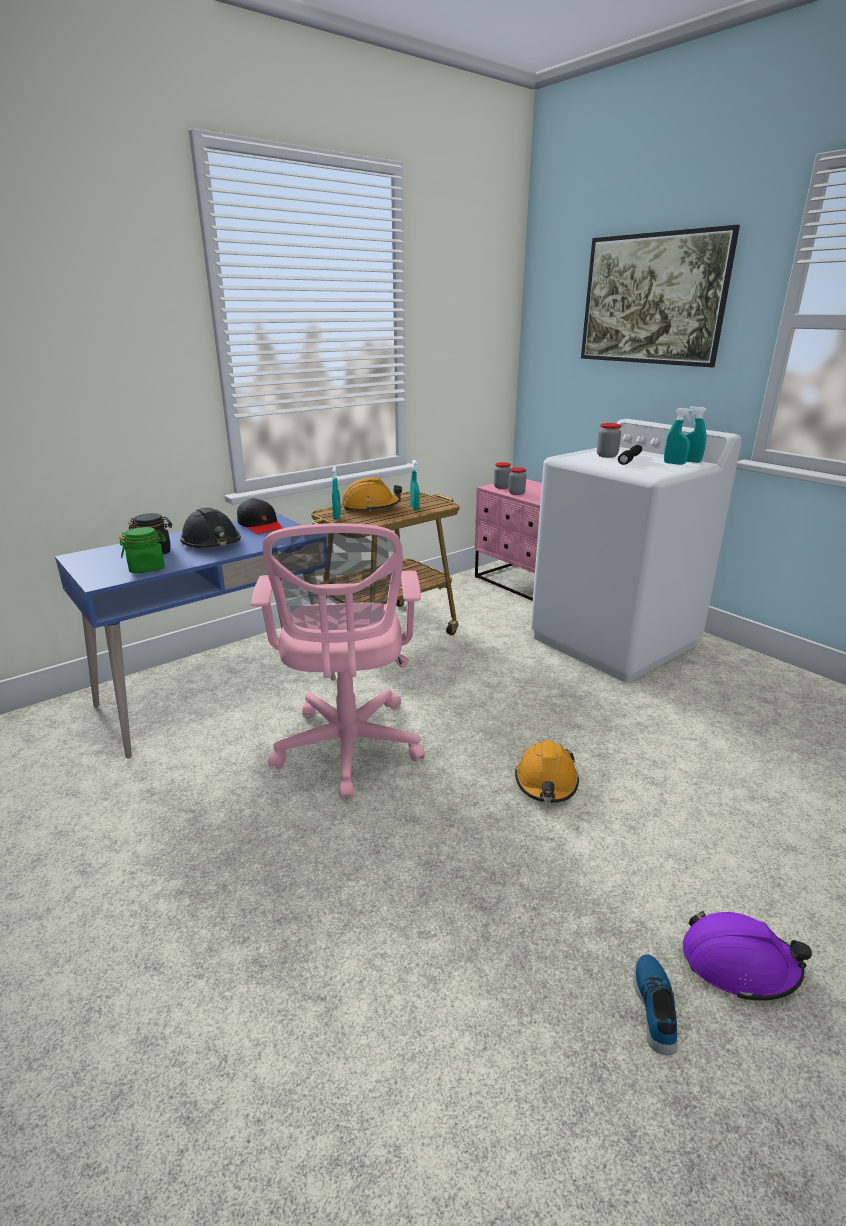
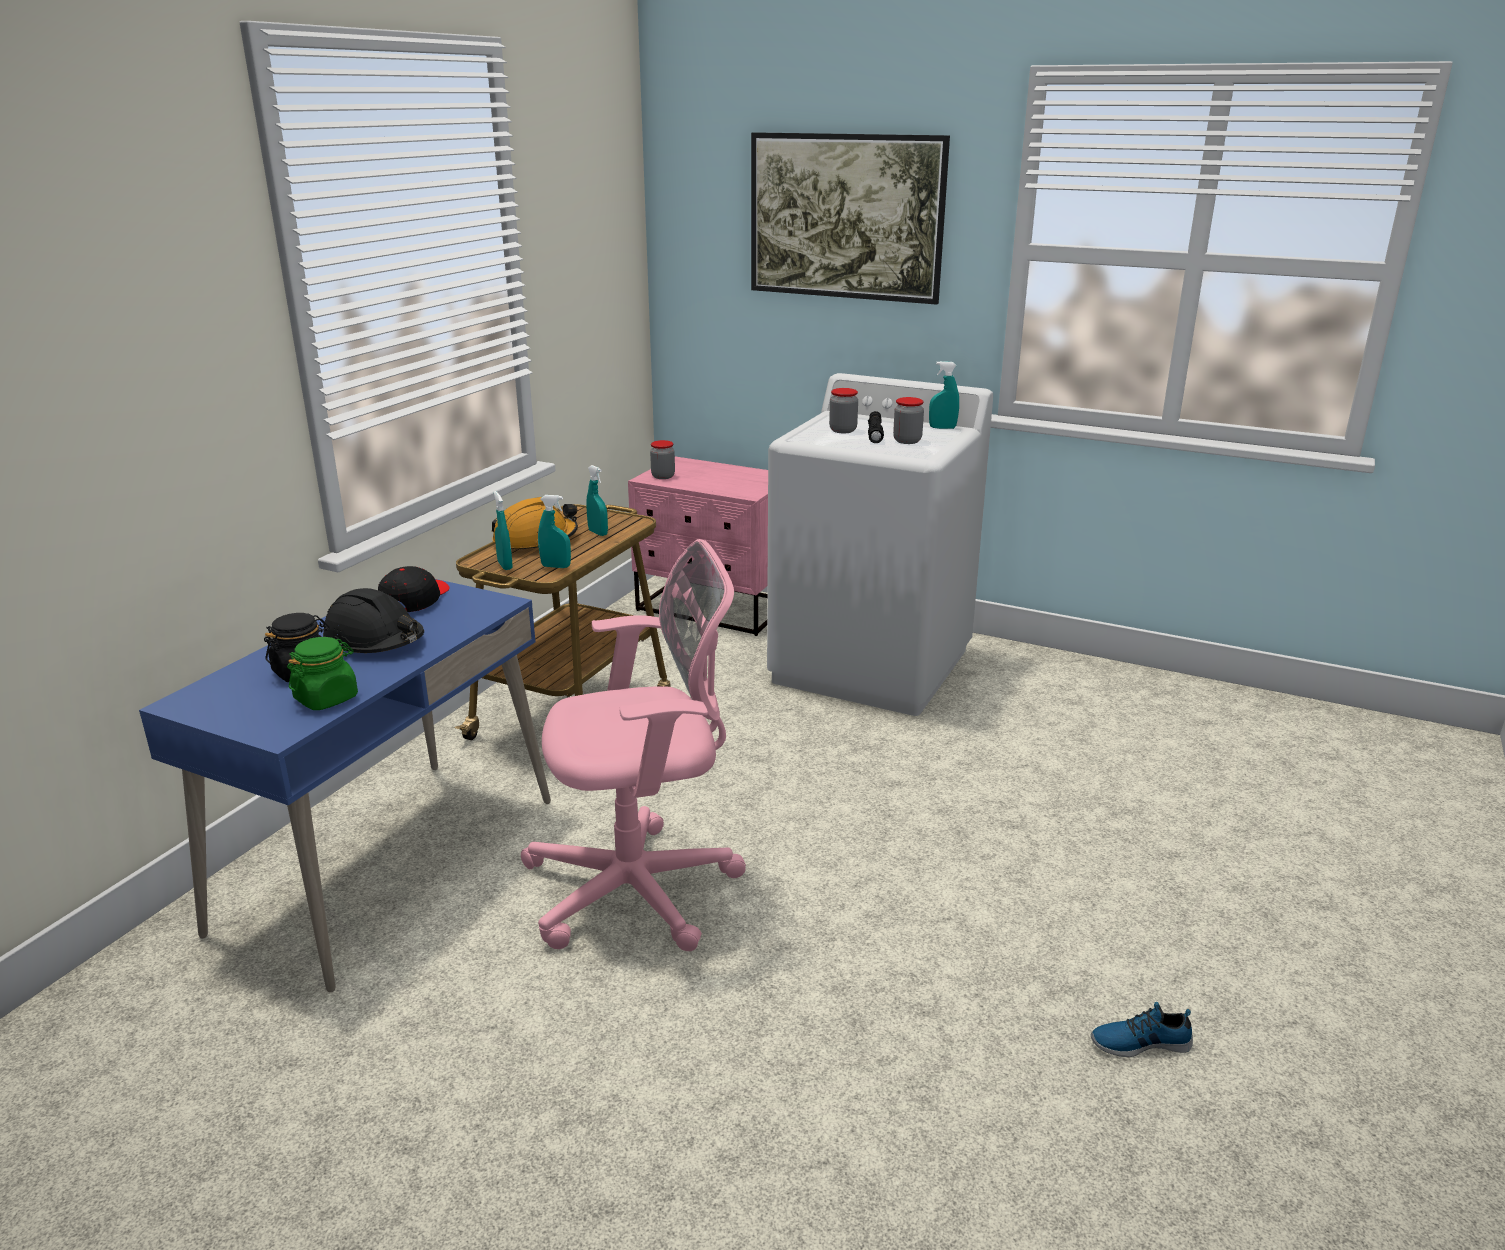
camera: 25 degrees left, 0 degrees up
black cap [237,498,283,534] -> black cap turned 105 degrees counterclockwise [378,566,450,612]
pink office chair [251,523,425,799] -> pink office chair turned 75 degrees counterclockwise [521,539,746,951]
jar [508,467,526,495] -> jar moved to [893,397,924,444]
orange hard hat [515,741,579,803] -> none
shoe [634,954,678,1056] -> shoe turned 75 degrees counterclockwise [1091,1002,1193,1057]
turquoise spray bottle [664,408,693,465] -> turquoise spray bottle moved to [538,495,571,568]
purple hard hat [683,911,812,1002] -> none

